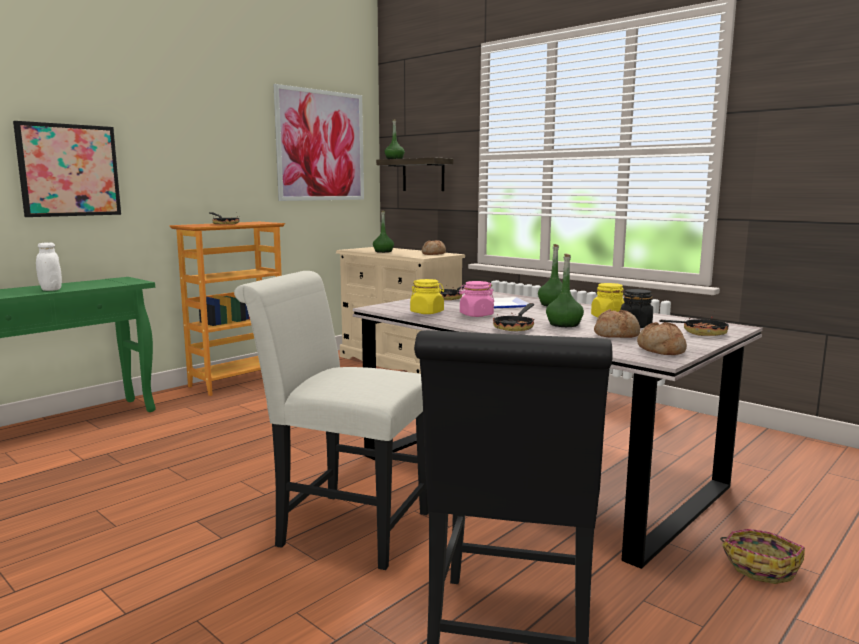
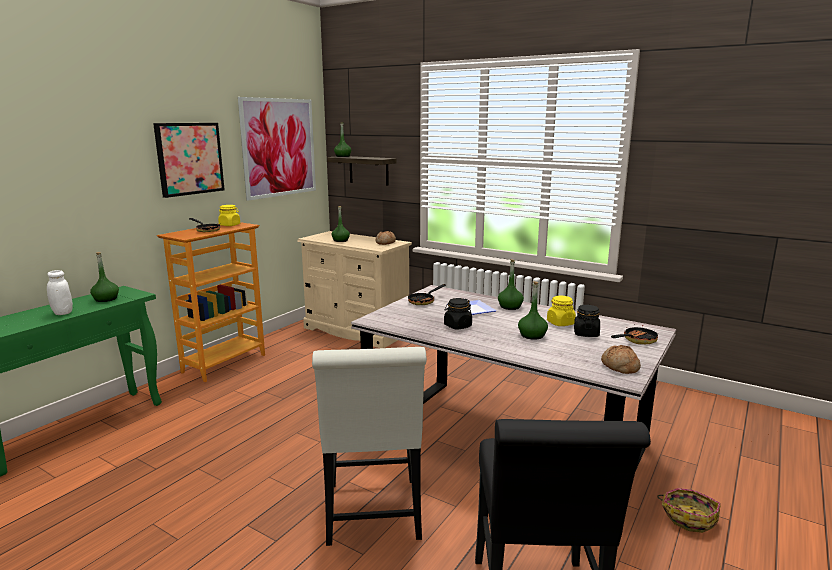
camera: 10 degrees left, 5 degrees up
picture [13,121,121,217] -> picture moved to [153,123,225,198]
white chair [234,271,429,570] -> white chair turned 105 degrees counterclockwise [312,347,427,546]
yellow jar [410,279,444,314] -> yellow jar moved to [218,205,240,226]
pink jar [459,281,494,317] -> black jar [444,298,472,330]
frying pan [493,303,534,331] -> none
bread [594,309,640,338] -> none
none -> green bottle [90,252,119,302]

